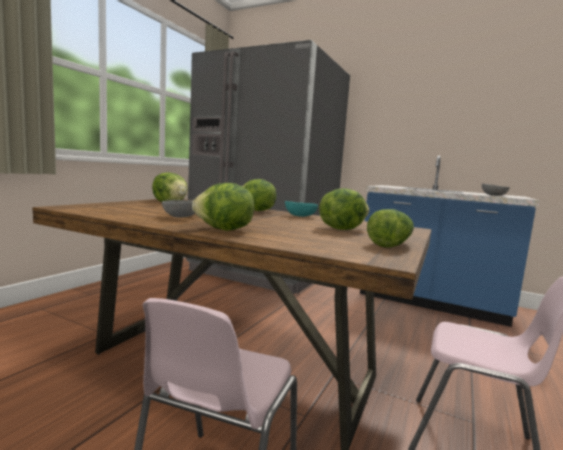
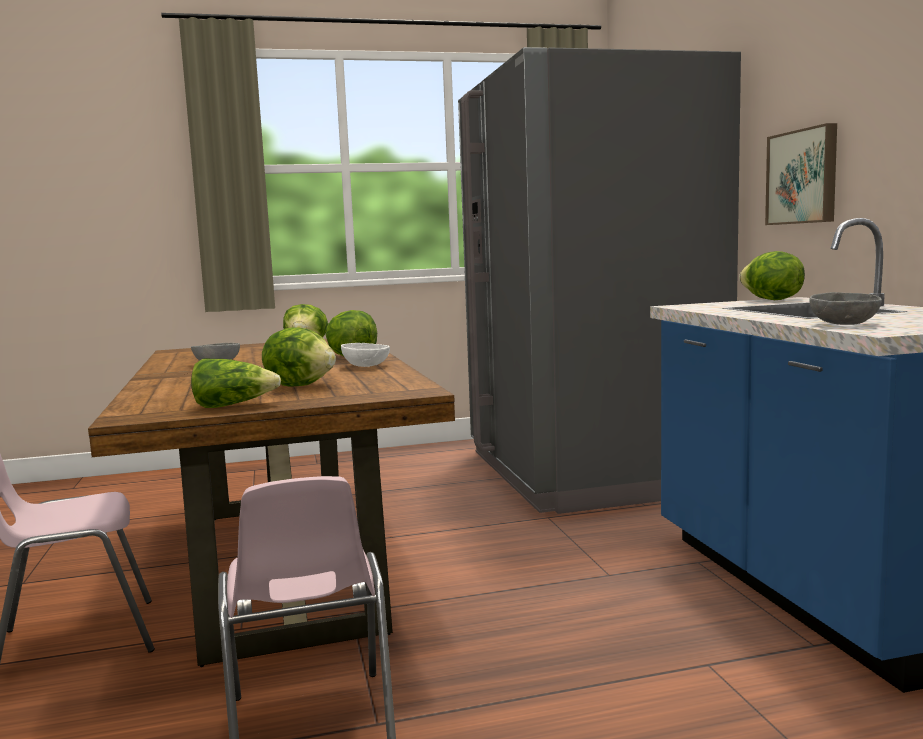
camera: 50 degrees right, 0 degrees up
lettuce [192,183,254,231] -> lettuce moved to [739,251,805,300]
turquoise bowl [285,201,318,217] -> white bowl [341,343,390,367]
none -> picture [765,123,837,225]

